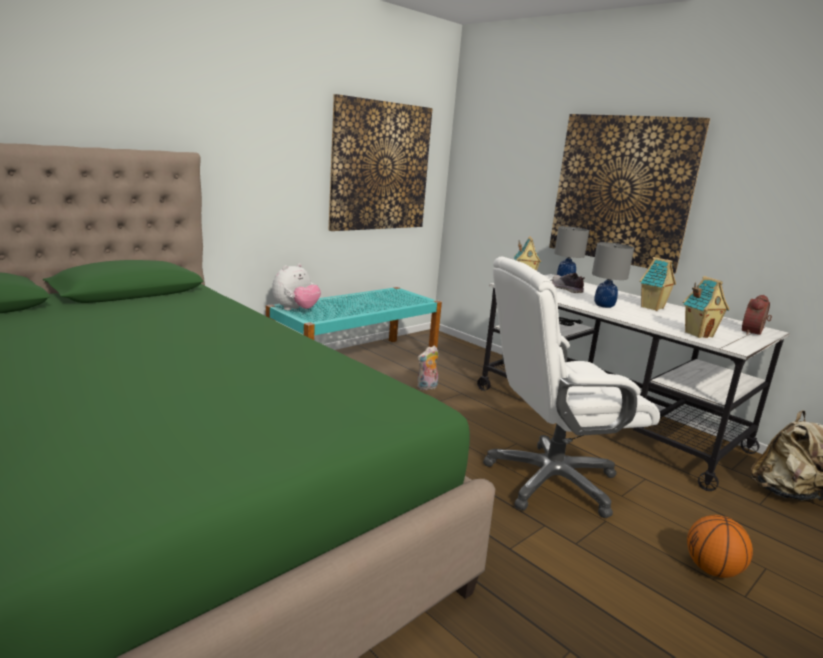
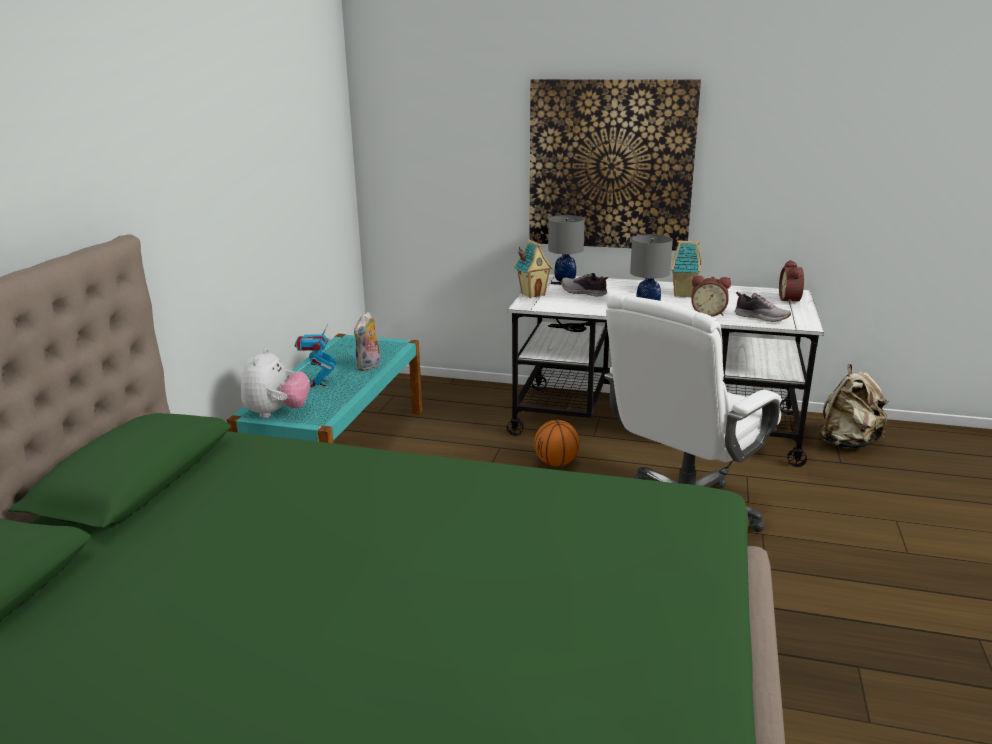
camera: 30 degrees left, 5 degrees up
picture [329,94,433,231] -> none
plush toy [417,346,438,390] -> plush toy moved to [354,311,381,371]
toy house [683,276,730,338] -> shoe [735,292,791,322]
basketball [687,515,753,578] -> basketball moved to [534,420,580,467]
none -> toy robot [295,324,337,387]
none -> alarm clock [691,275,731,317]

